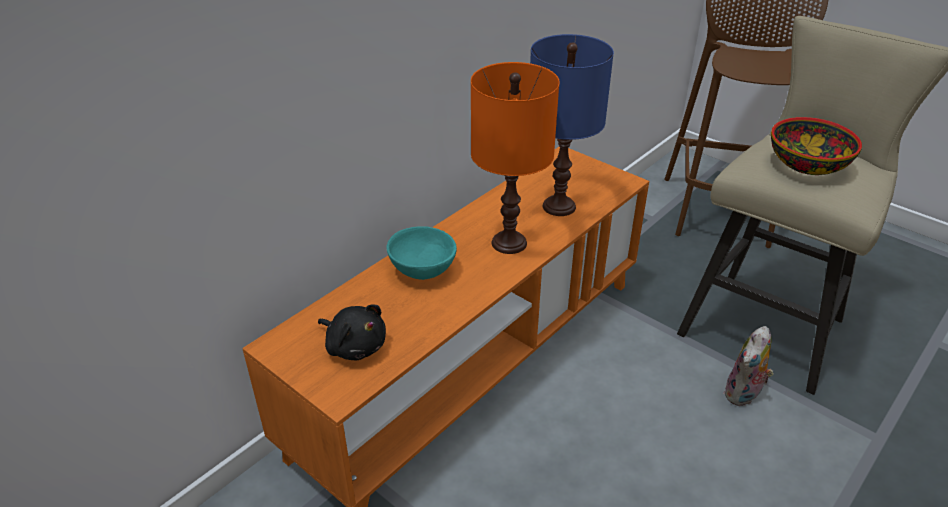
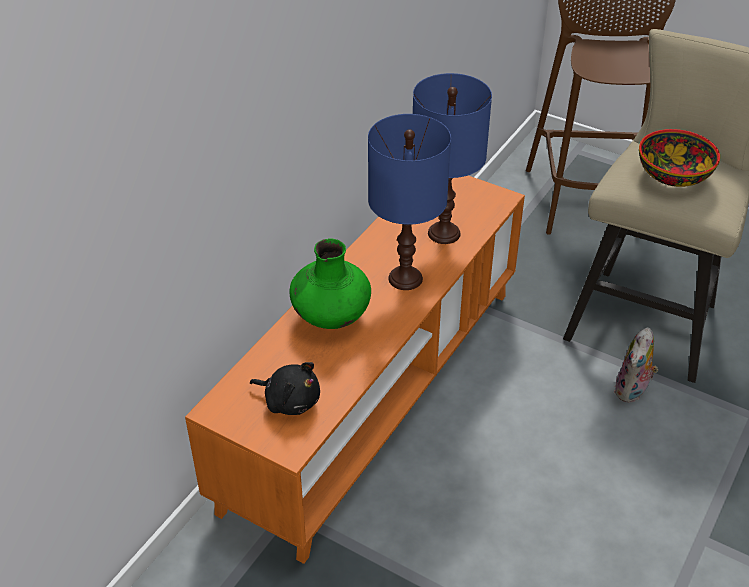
camera: 10 degrees left, 5 degrees up
turquoise bowl [386,226,457,280] -> green vase [290,239,371,329]
orange table lamp [471,62,560,254] -> blue table lamp [368,114,451,290]

